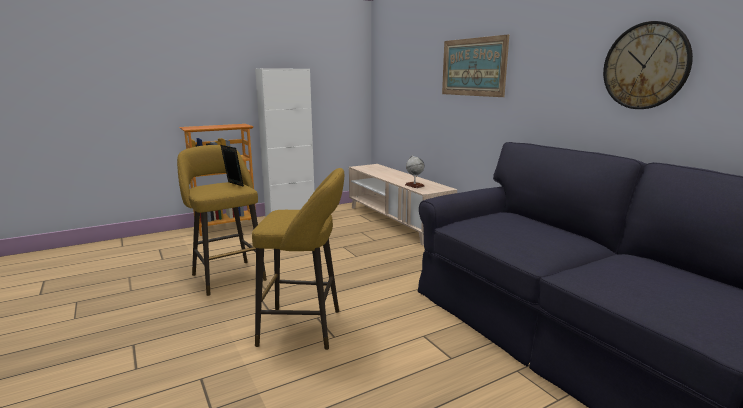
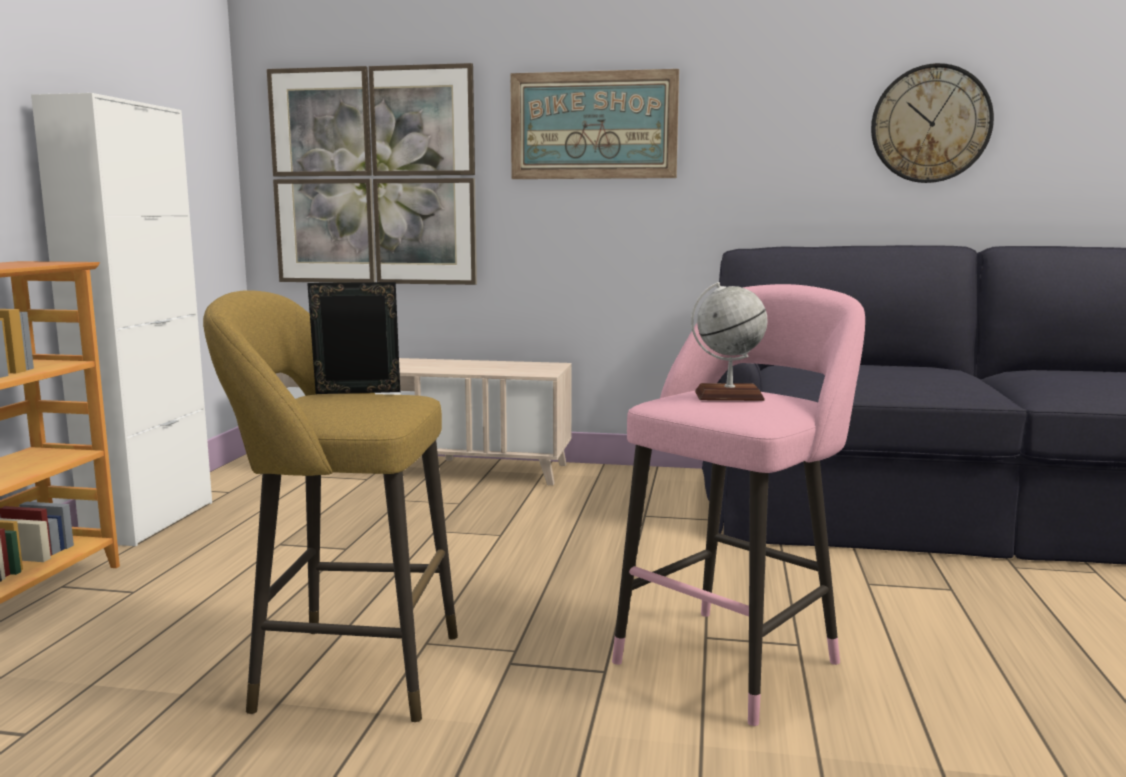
camera: 50 degrees left, 5 degrees down
yellow stool [252,168,344,350] -> pink stool [612,284,865,726]
globe [405,155,425,188] -> globe moved to [691,282,768,401]
none -> picture [267,63,477,285]

